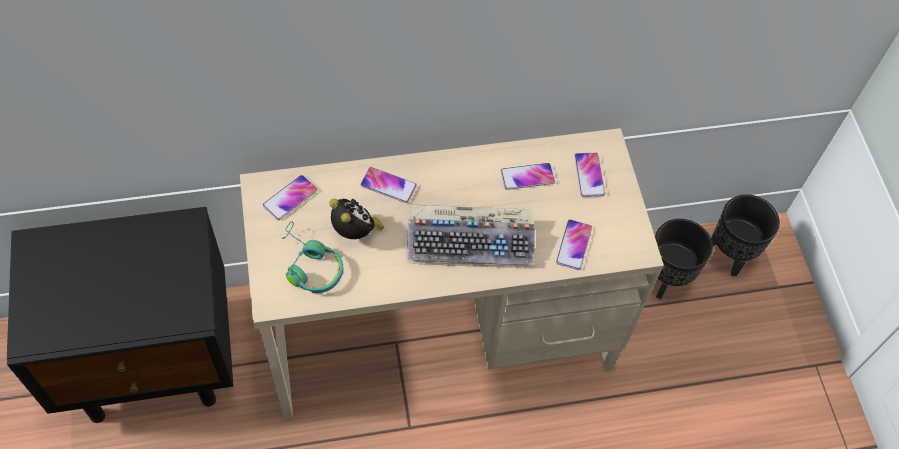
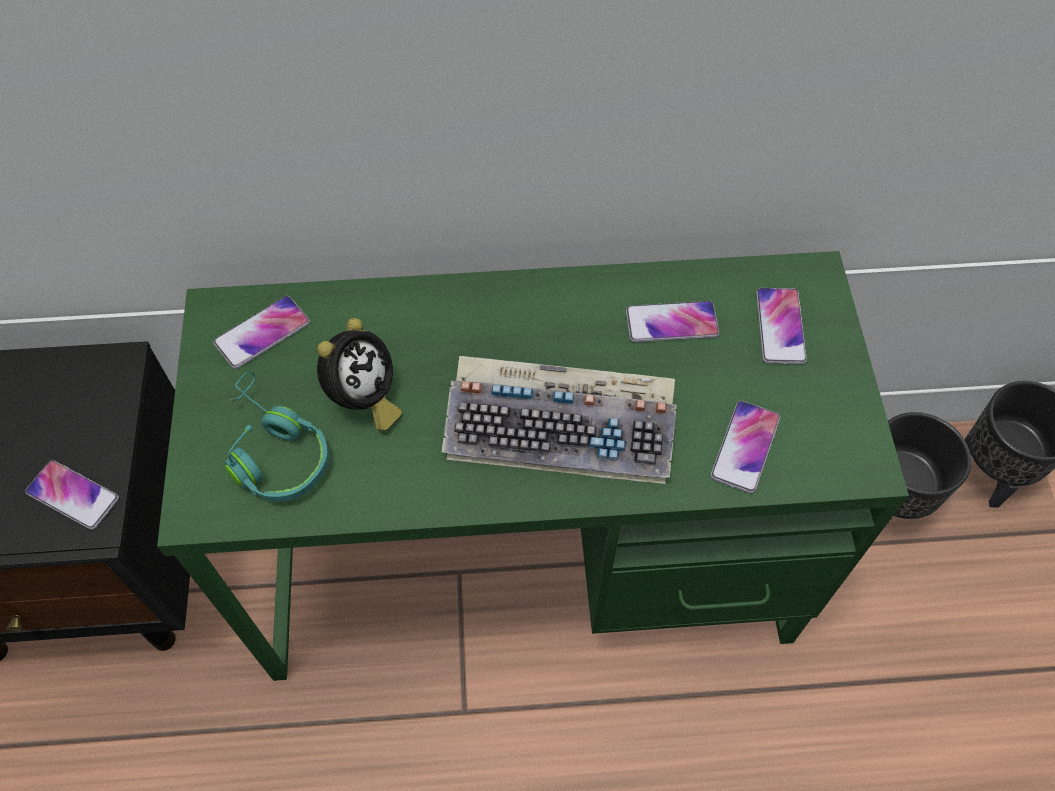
camera: 10 degrees right, 0 degrees up
beige desk [240,128,664,419] -> green desk [157,251,909,681]
alarm clock [329,199,384,239] -> alarm clock turned 60 degrees clockwise [317,318,402,431]
phone [360,167,417,203] -> phone moved to [25,460,119,530]

